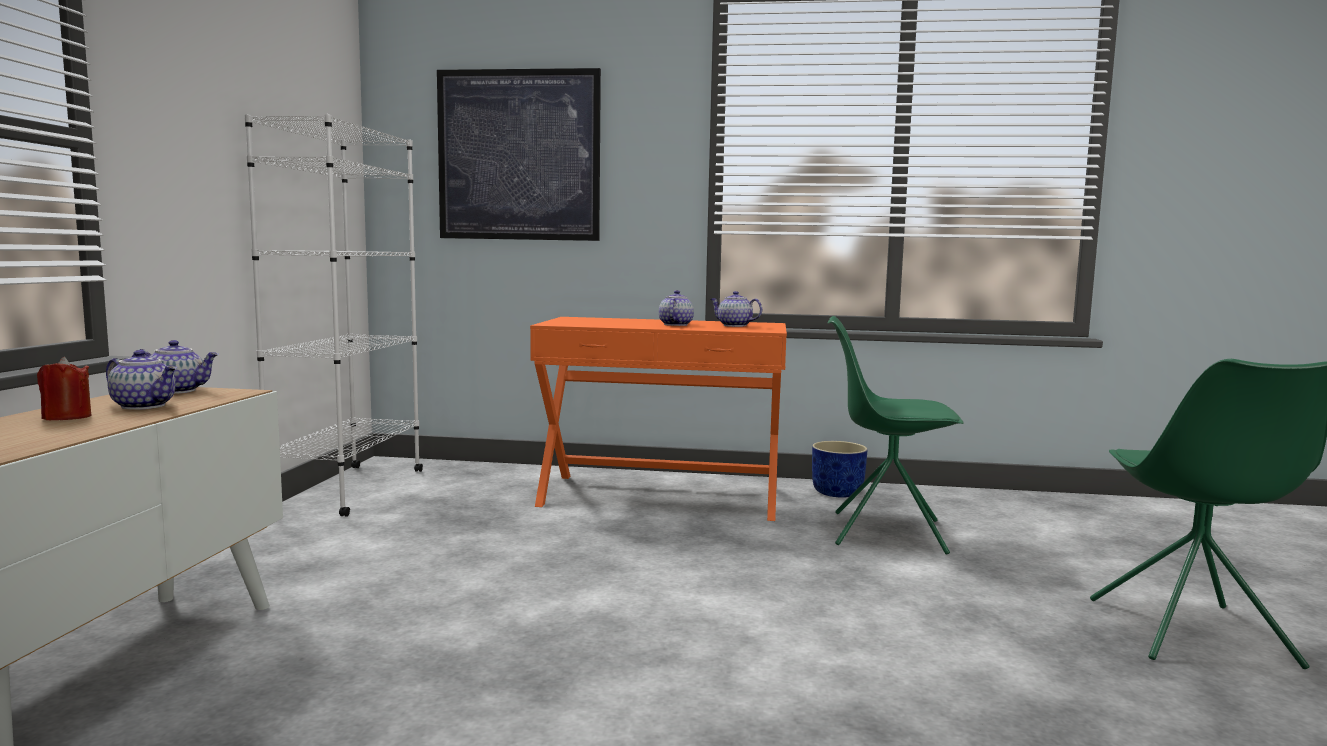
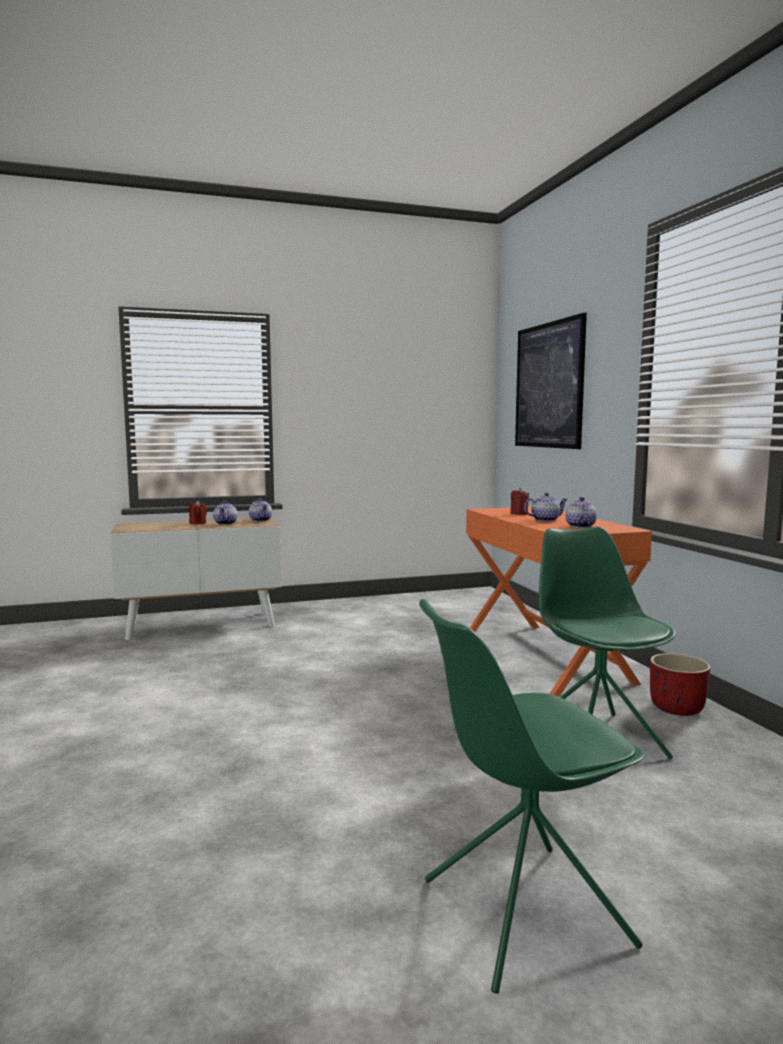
camera: 65 degrees right, 0 degrees up
white bookcase [244,114,423,517] -> none
blue planter [812,441,868,497] -> red planter [650,653,710,716]
none -> red candle [510,488,529,515]

